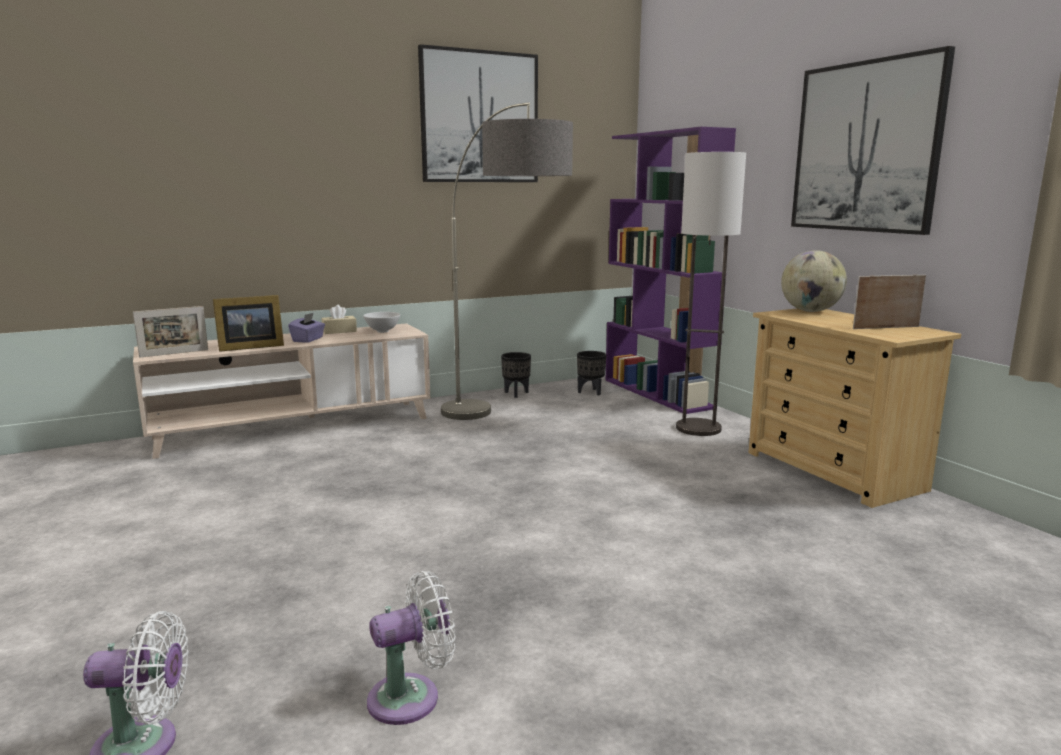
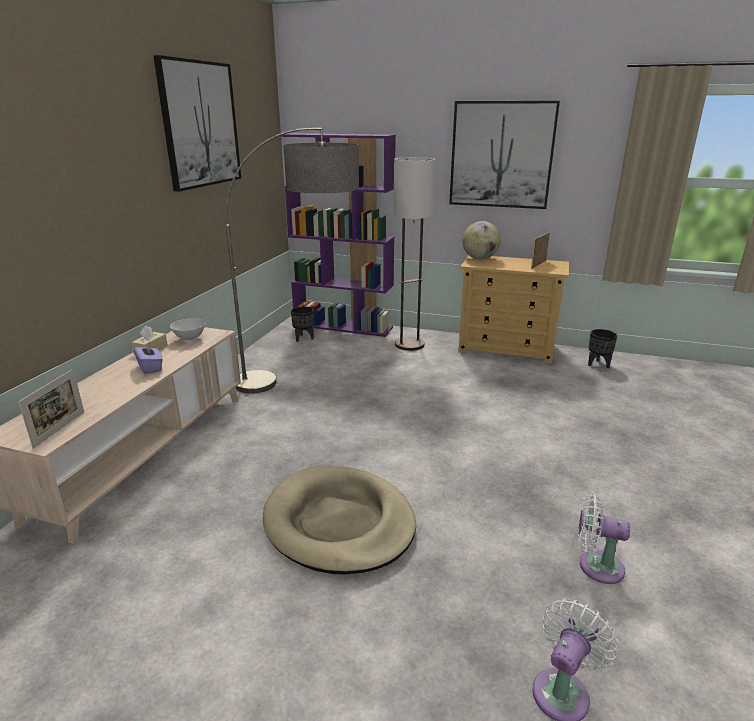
camera: 45 degrees left, 10 degrees up
picture frame [213,295,284,352] -> none
white fan [367,571,456,725] -> white fan turned 90 degrees counterclockwise [578,494,630,584]
black planter [501,352,531,398] -> black planter moved to [588,329,618,368]
none -> beige dog bed [263,466,416,575]

